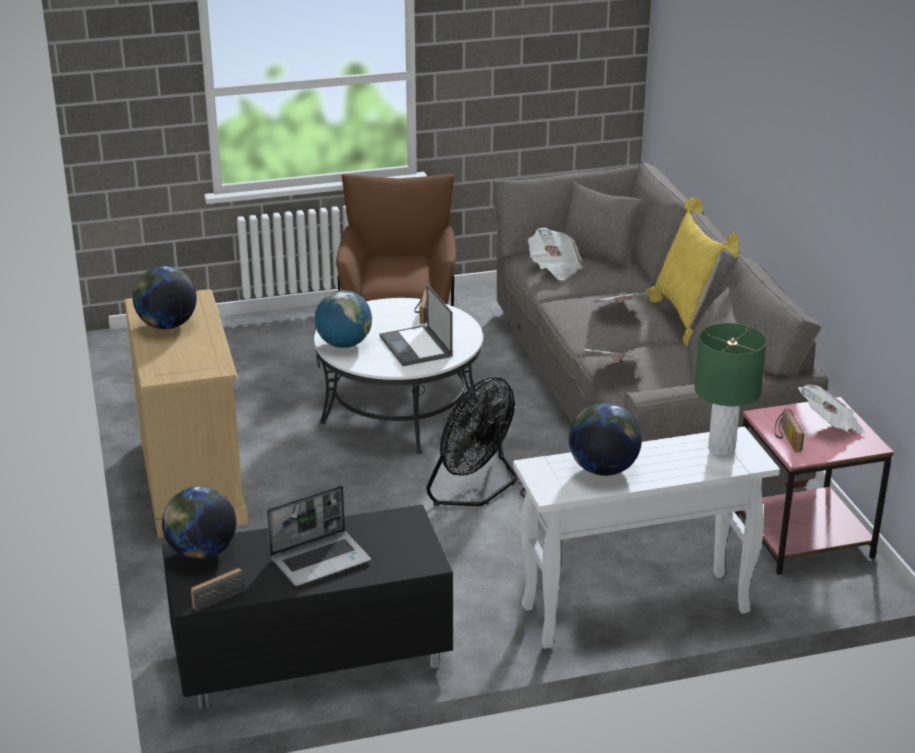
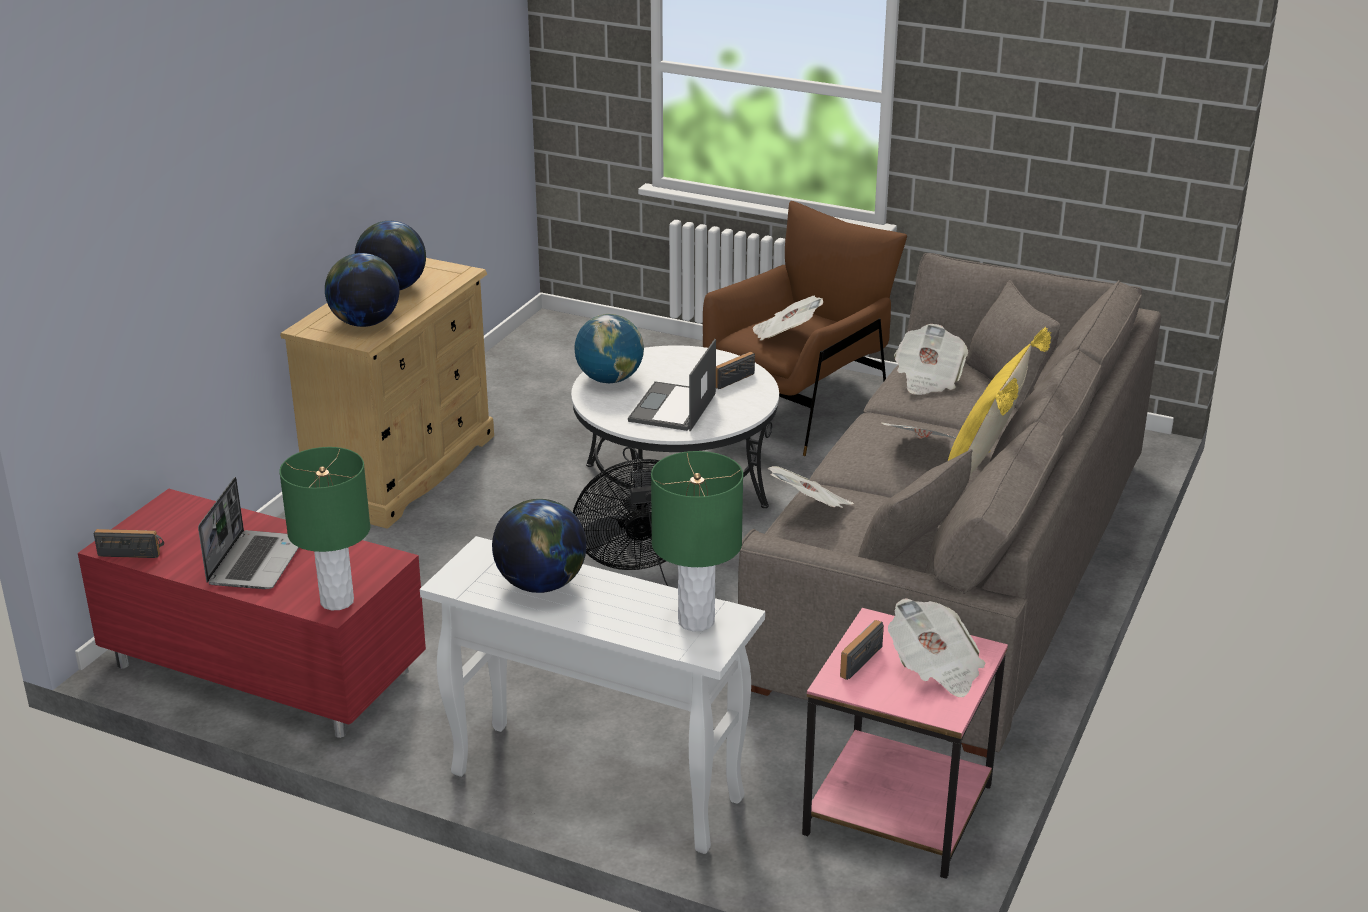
camera: 40 degrees right, 0 degrees up
globe [162,486,236,560] -> globe moved to [325,253,399,327]
black tv stand [162,504,453,709] -> red tv stand [78,489,426,738]
laptop [267,485,371,586] -> laptop turned 90 degrees counterclockwise [198,477,299,589]
none -> green table lamp [279,447,371,611]
none -> newspaper [752,296,823,341]

